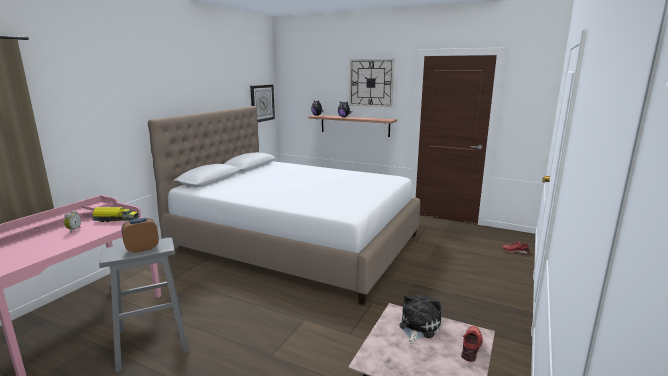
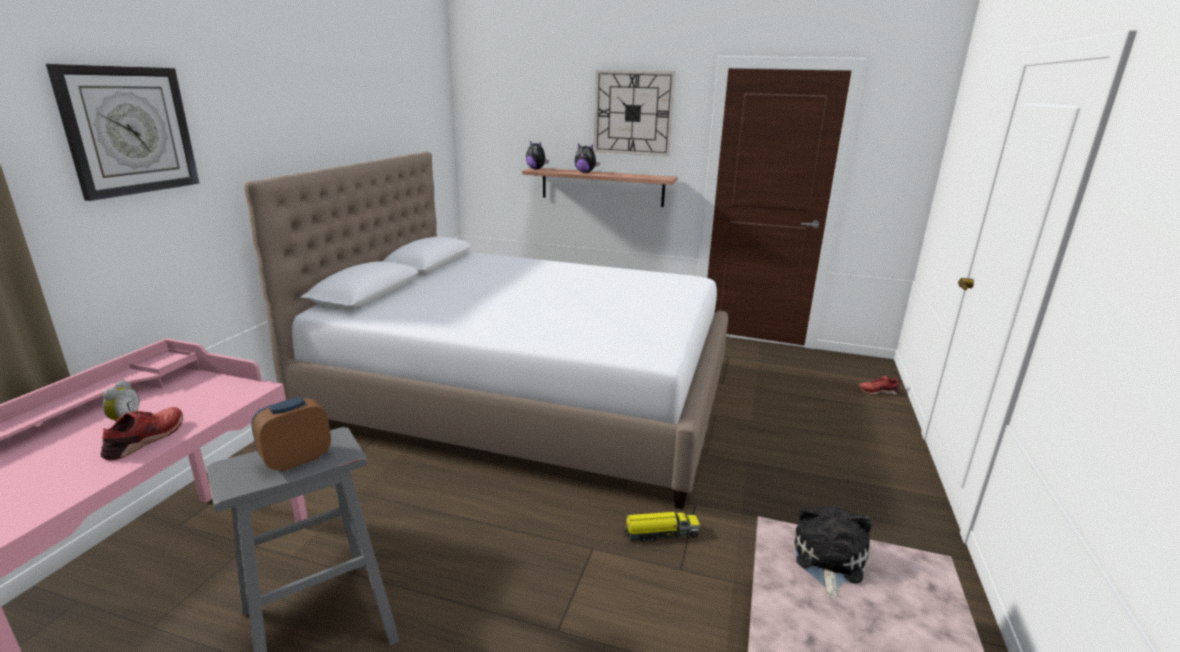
camera: 10 degrees left, 5 degrees up
toy truck [92,207,139,222] -> toy truck moved to [622,512,700,542]
wall clock [250,85,275,122] -> wall clock moved to [46,64,200,201]
red shoe [461,326,483,362] -> red shoe moved to [101,407,183,460]

